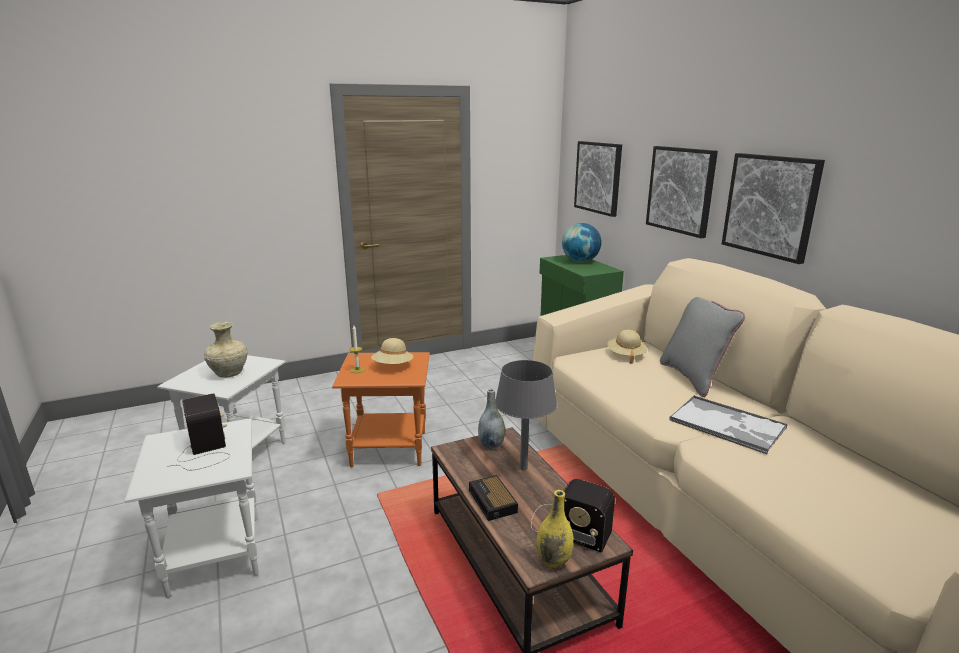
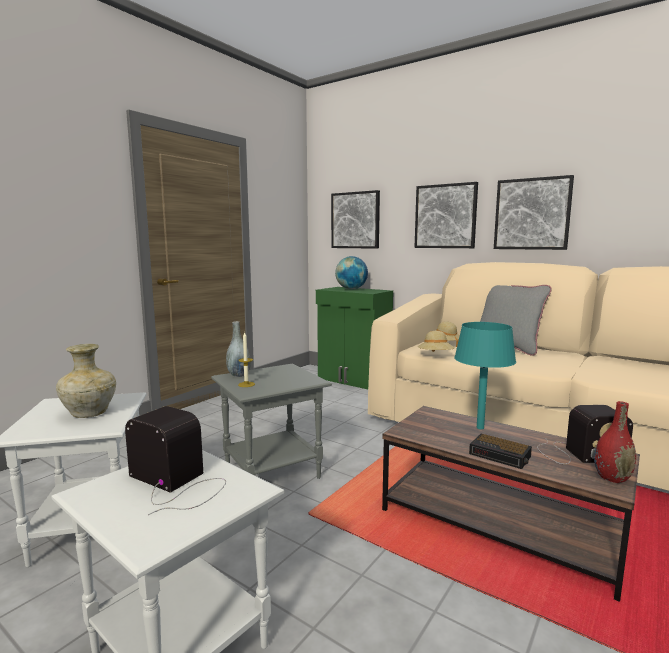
camera: 30 degrees left, 10 degrees down
orange side table [332,352,430,467] -> grey side table [211,364,332,479]
beige hat [371,338,414,364] -> beige hat moved to [418,331,455,352]
grey vase [478,389,505,449] -> grey vase moved to [226,321,251,377]
grey table lamp [495,360,557,470] -> turquoise table lamp [454,322,516,429]
yellow vase [536,490,573,568] -> red vase [594,401,636,483]
tray [669,395,788,454] -> none

